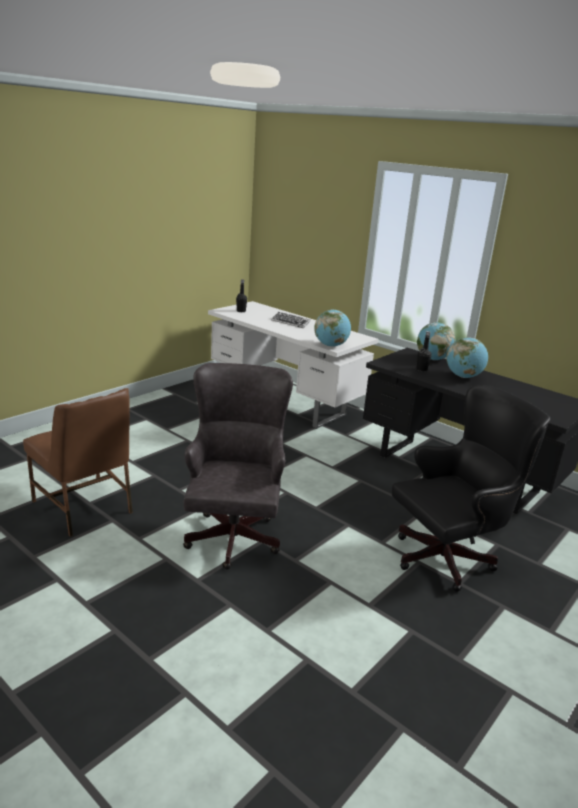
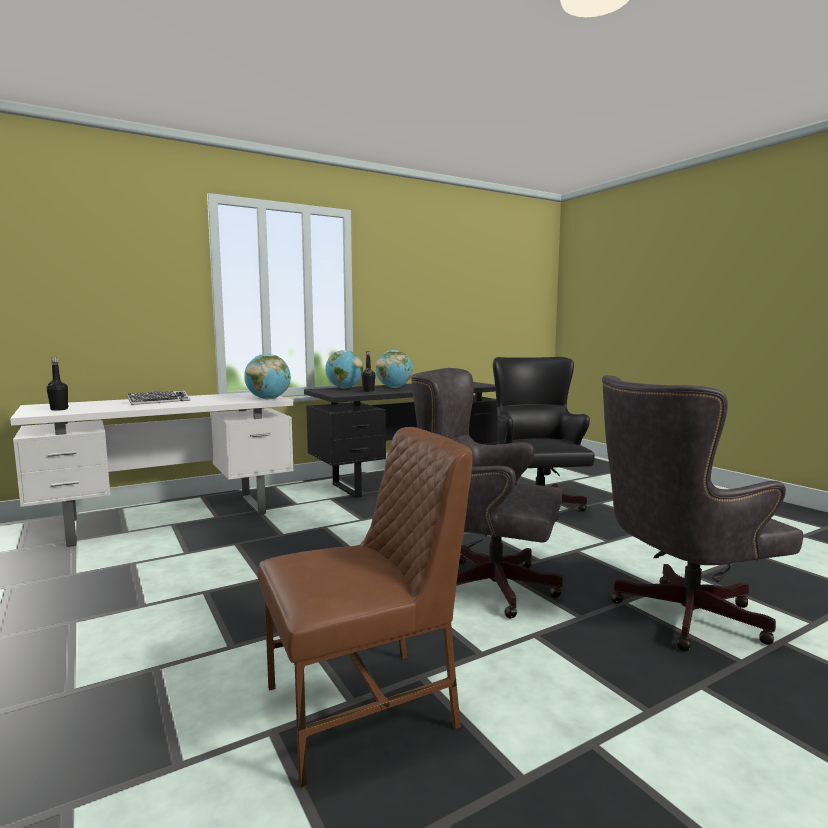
camera: 70 degrees left, 15 degrees down
none -> grey office chair [602,375,803,651]

